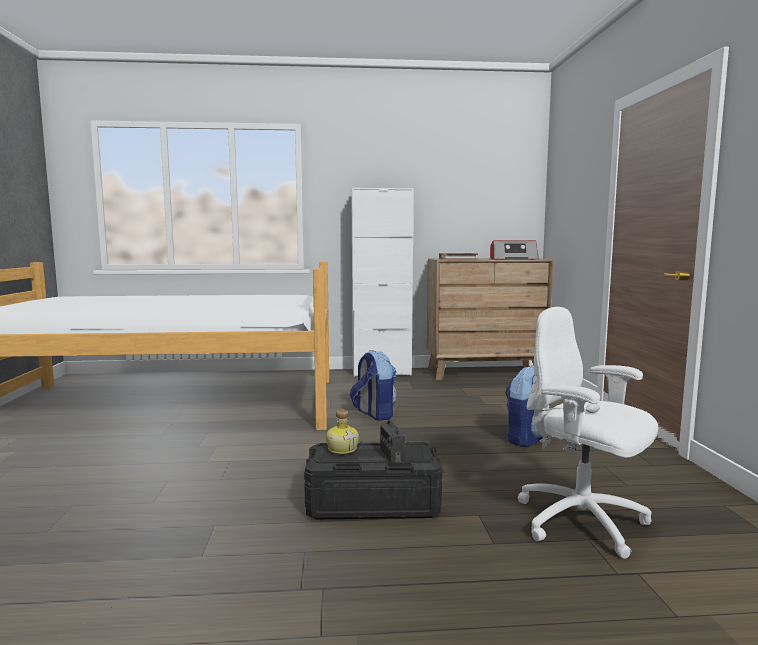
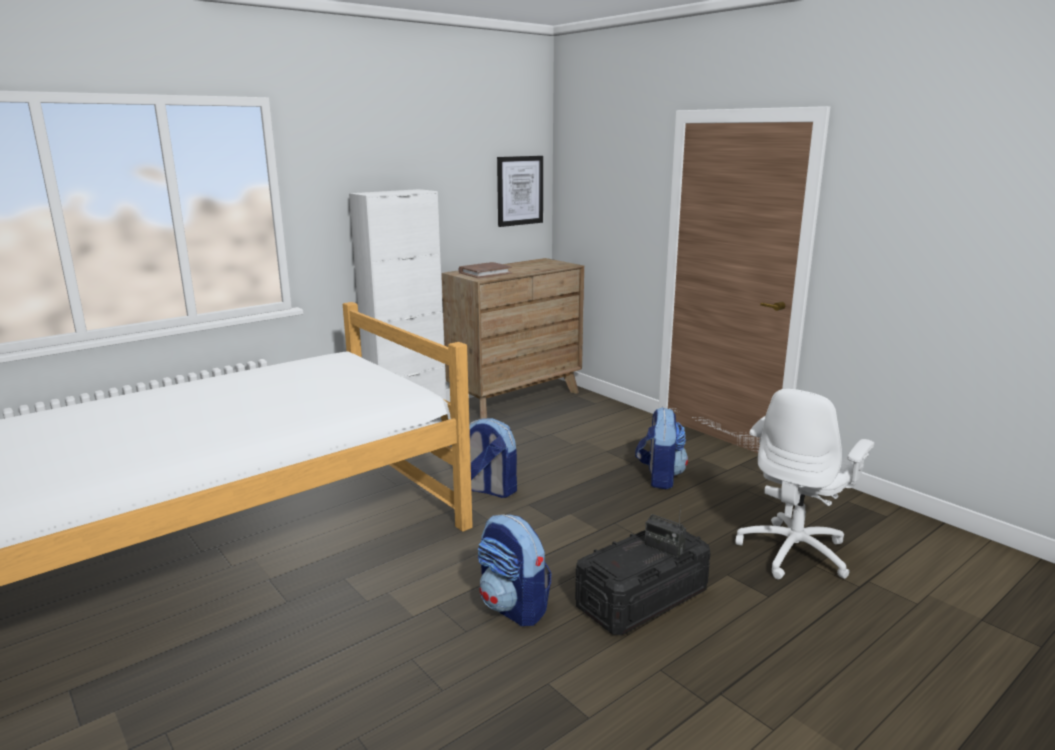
camera: 35 degrees left, 10 degrees up
bottle [326,410,359,454] -> none
radio [490,240,539,260] -> none
white office chair [518,307,658,559] -> white office chair turned 60 degrees counterclockwise [735,389,874,579]
none -> backpack [478,514,551,626]
none -> picture [497,156,543,227]

